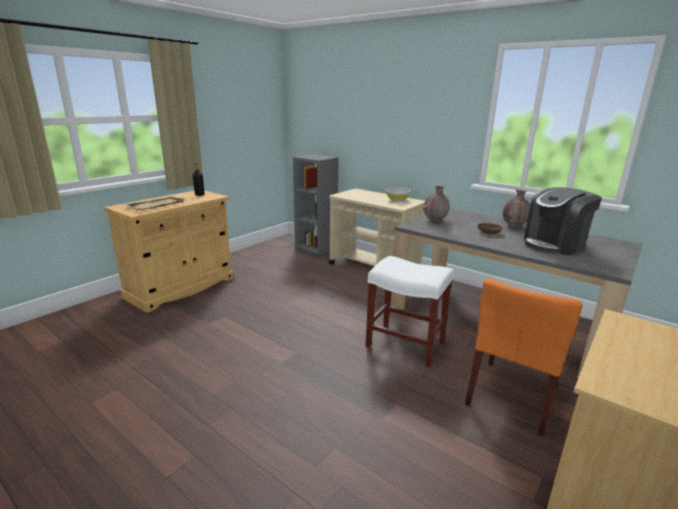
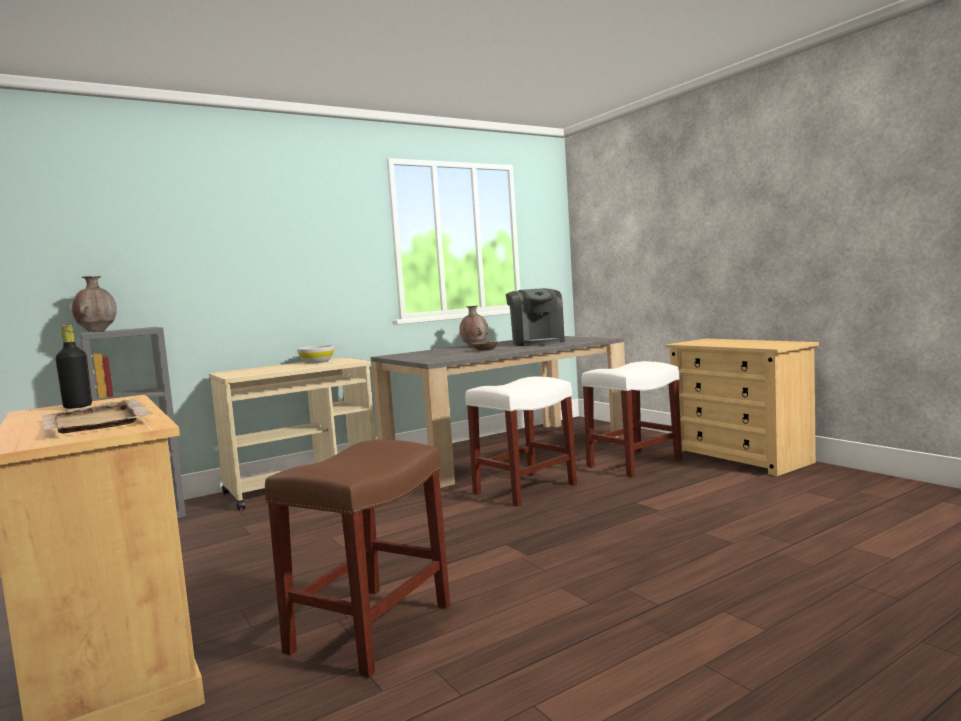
camera: 70 degrees left, 15 degrees down
brown vase [423,185,450,222] -> brown vase moved to [72,276,117,332]
orange chair [465,278,583,436] -> white stool [581,361,682,477]
none -> brown stool [265,440,451,678]

